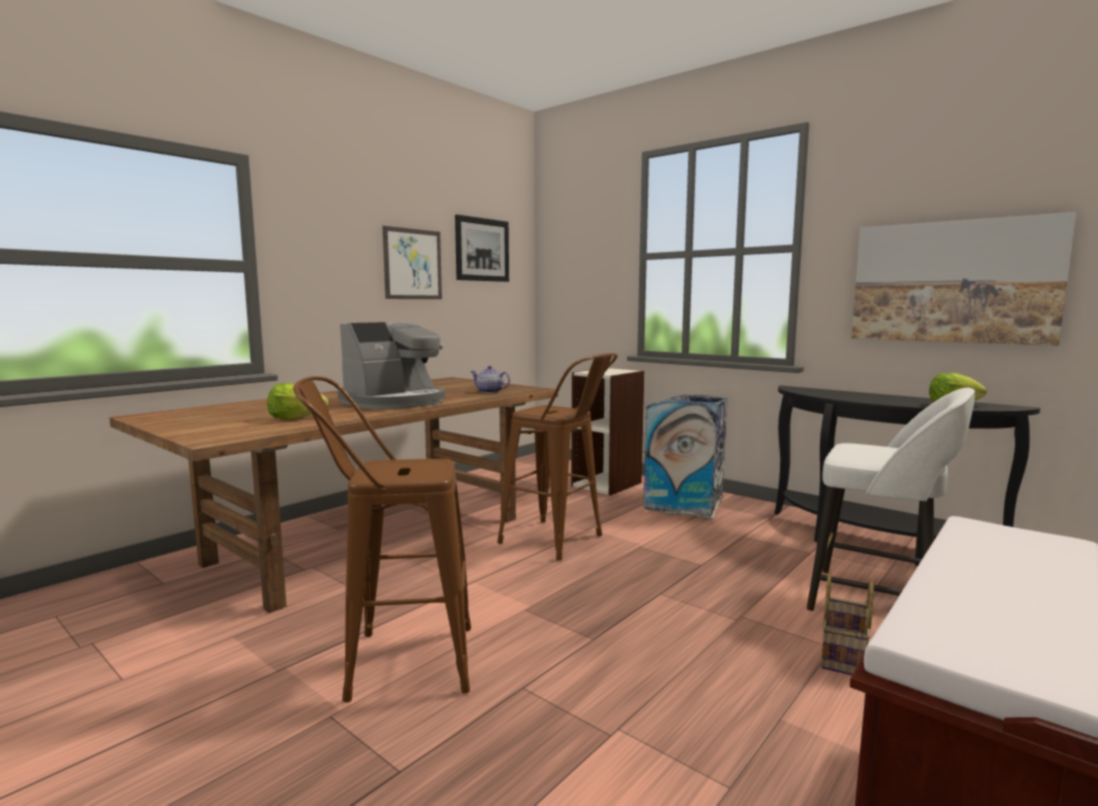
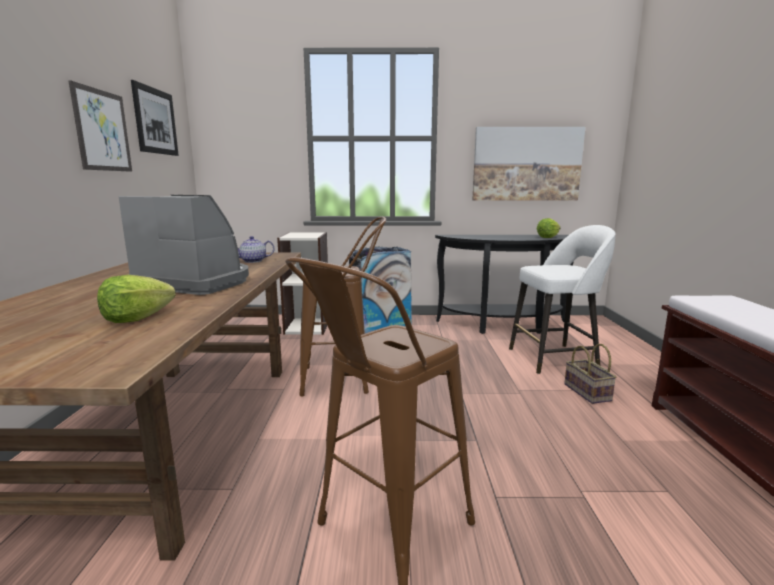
camera: 40 degrees left, 5 degrees up
coffee machine [338,322,445,409] -> coffee machine turned 75 degrees counterclockwise [119,195,249,295]

